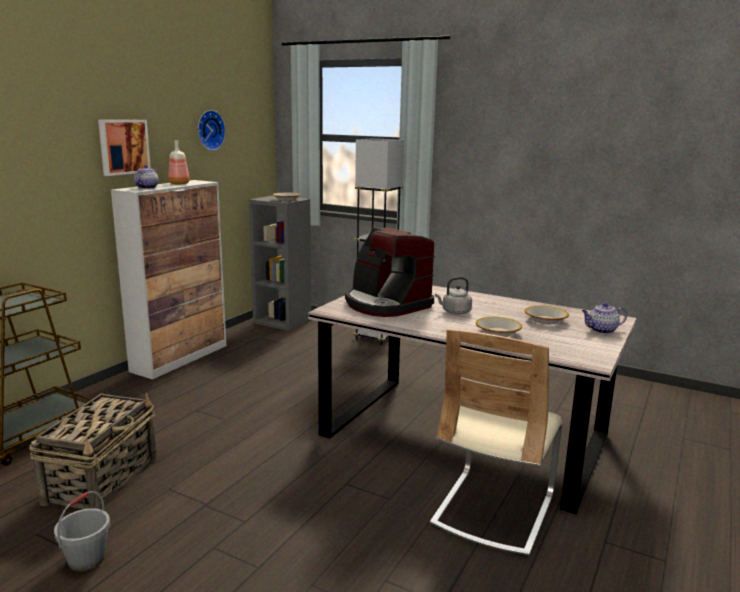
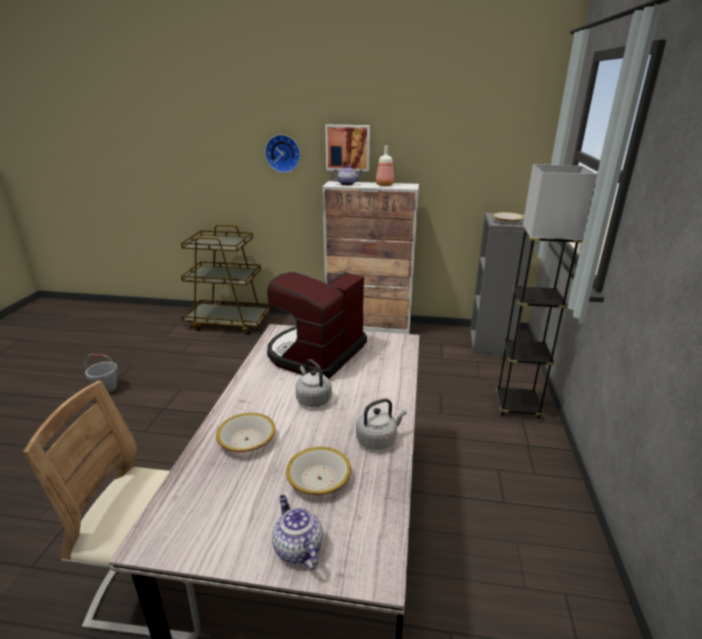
camera: 70 degrees right, 10 degrees up
basket [29,393,157,509] -> none
wall clock [198,110,226,151] -> wall clock moved to [265,135,300,173]
none -> grey kettle [356,398,406,450]

